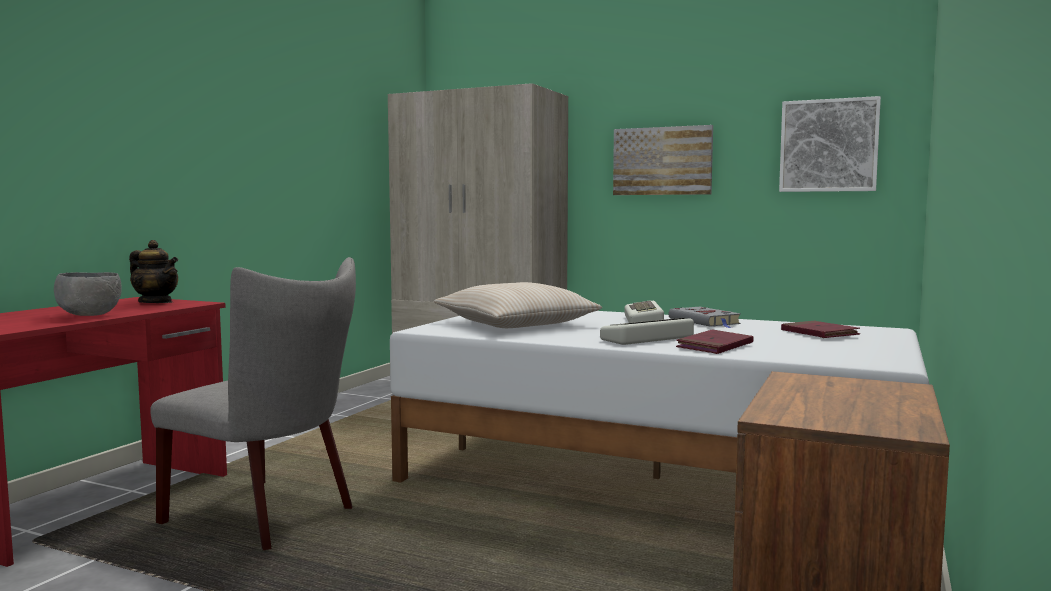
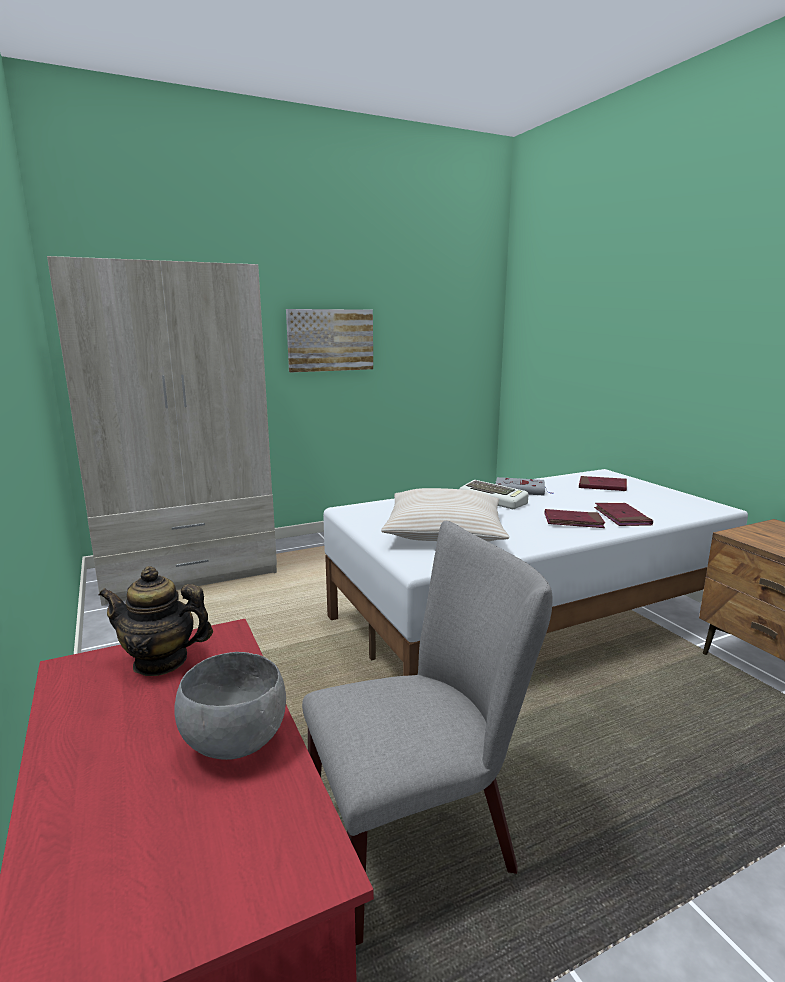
camera: 50 degrees left, 10 degrees up
teapot [129,240,178,303] -> teapot turned 150 degrees counterclockwise [99,566,213,676]
keyboard [600,318,694,345] -> red book [545,509,605,528]
picture [779,96,881,192] -> none

